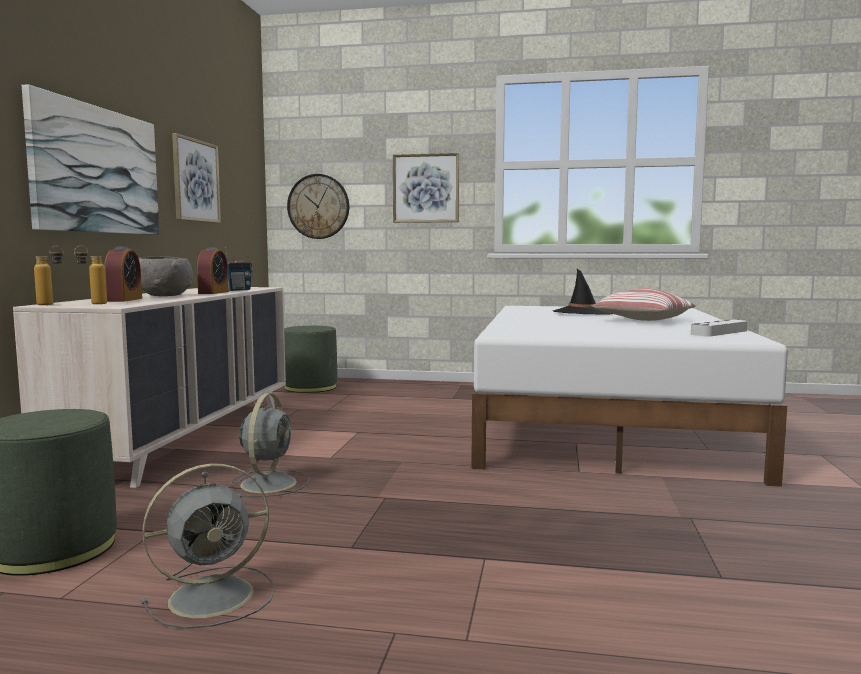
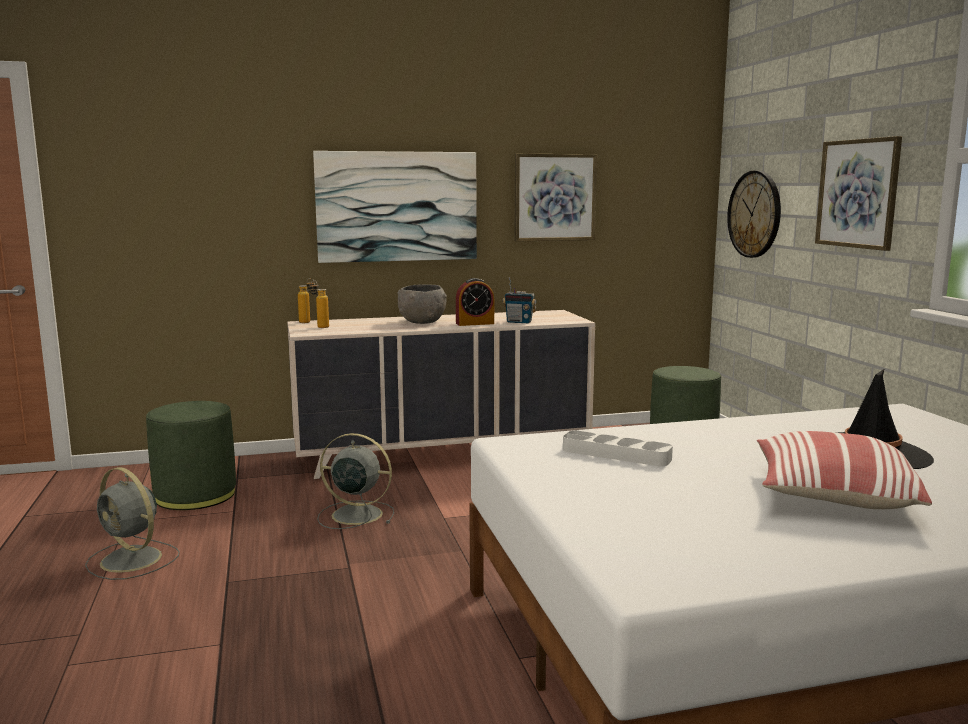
camera: 65 degrees right, 5 degrees up
alarm clock [104,246,142,302] -> none
grey fan [230,393,309,497] -> grey fan turned 150 degrees counterclockwise [317,433,394,529]
white tray [691,320,748,336] -> white tray moved to [563,430,673,466]

